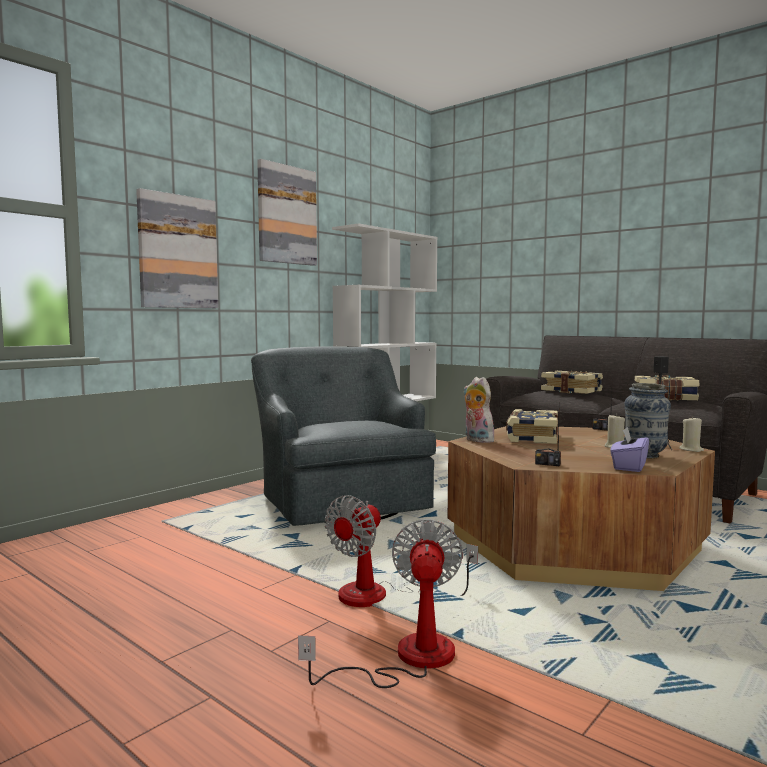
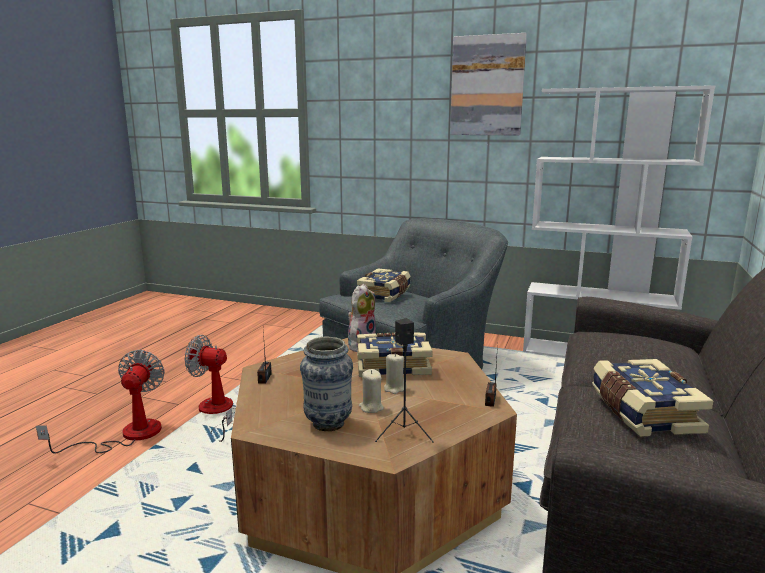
camera: 70 degrees right, 10 degrees up
picture [136,188,218,308] -> none
fan [298,519,463,688] -> fan turned 75 degrees counterclockwise [36,350,165,454]
book [541,371,603,394] -> book moved to [357,268,411,302]
purple tissue box [610,427,649,472] -> none
beige candle [679,417,704,452] -> beige candle moved to [384,353,407,394]

